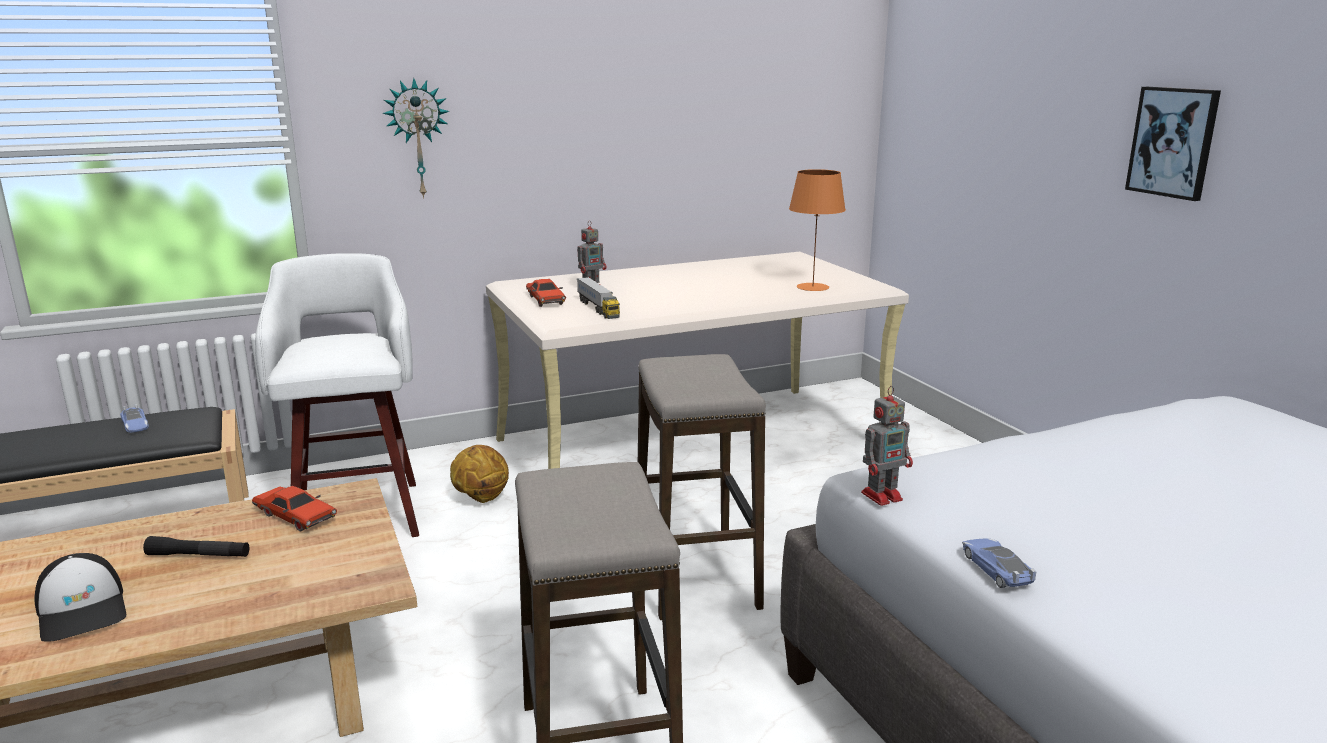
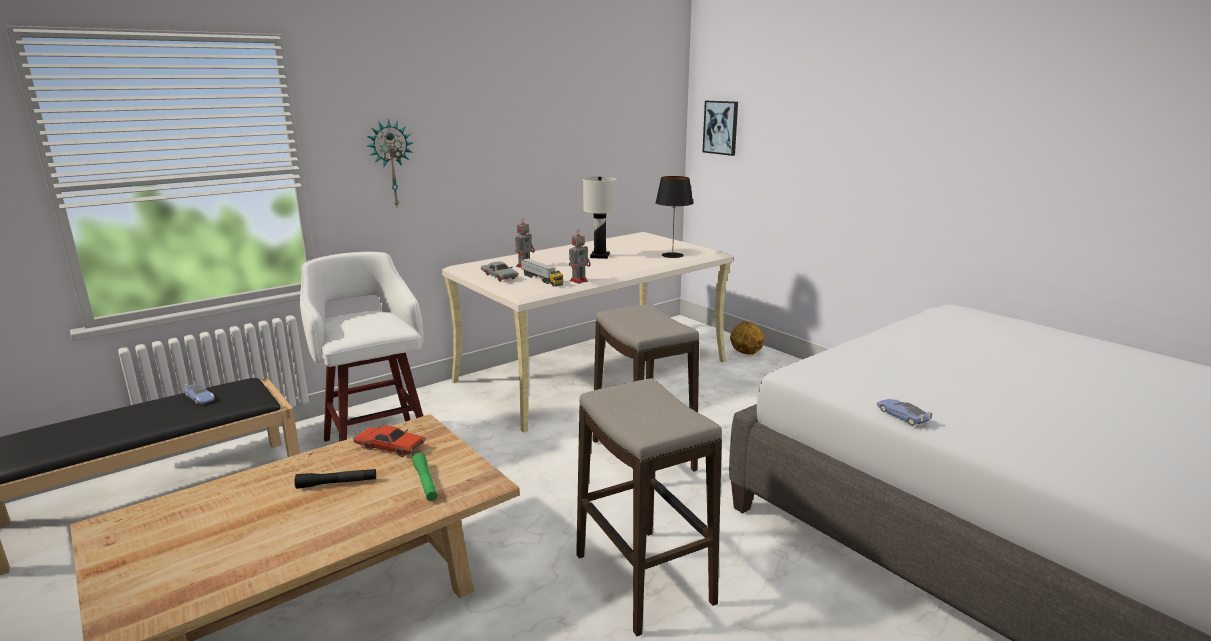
camera: 15 degrees left, 0 degrees up
cap [34,553,126,642] -> none
basketball [450,445,509,503] -> basketball moved to [730,321,765,355]
red toy car [526,279,566,307] -> grey toy car [481,261,519,282]
orange table lamp [789,169,846,291] -> black table lamp [655,176,693,258]
toy robot [861,386,913,506] -> toy robot moved to [569,229,591,284]
picture [1125,87,1221,201] -> picture moved to [703,101,738,156]
none -> green flashlight [412,453,438,501]
none -> white table lamp [583,176,617,259]

